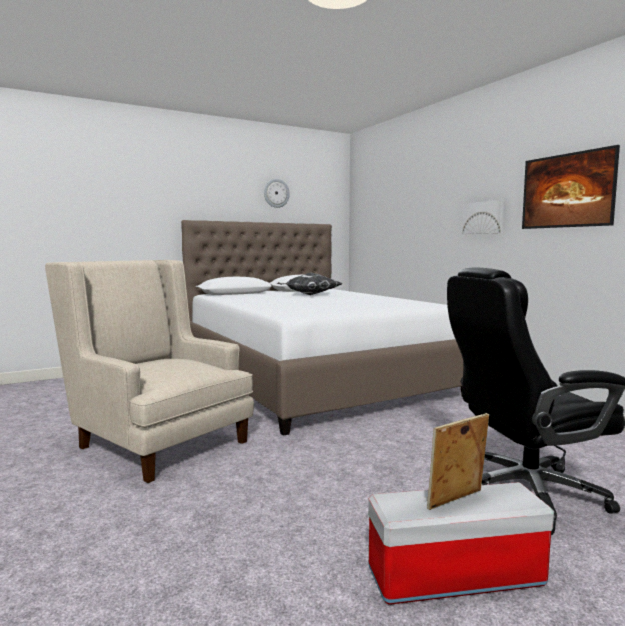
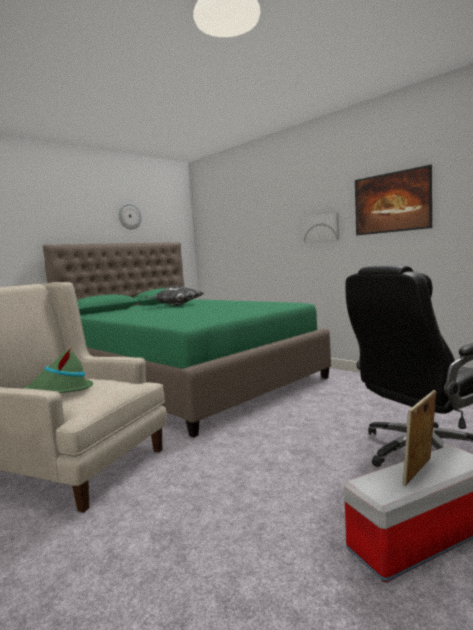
camera: 15 degrees left, 0 degrees up
white bed [181,220,464,436] -> green bed [43,242,331,438]
none -> green hat [24,348,93,393]

